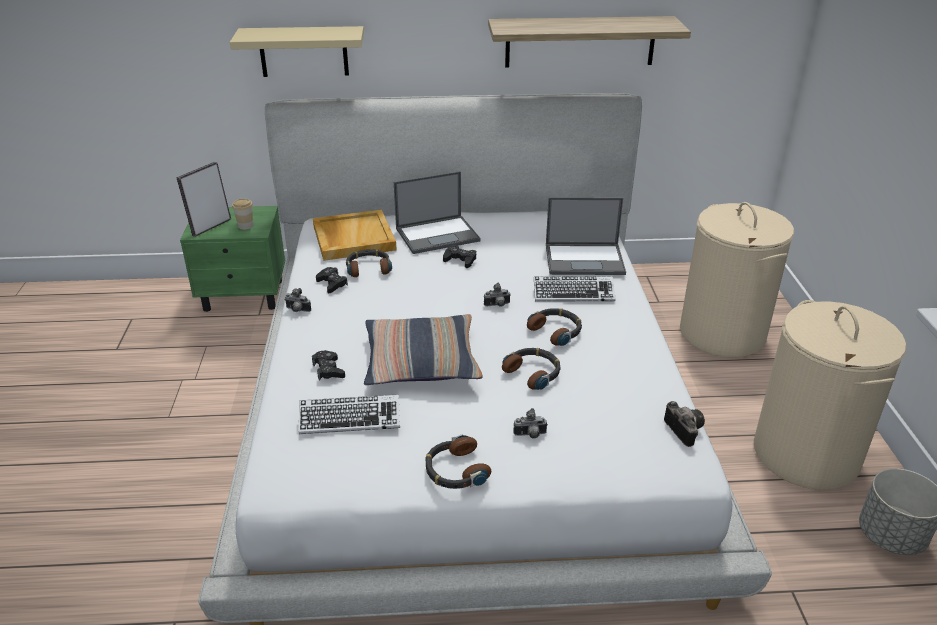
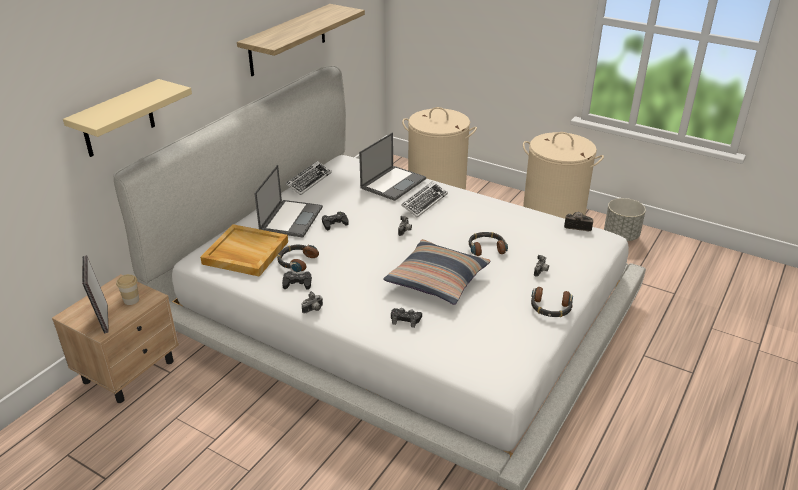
camera: 55 degrees left, 0 degrees up
green nightstand [180,206,285,312] -> beige nightstand [52,274,179,403]
keyboard [299,394,400,434] -> keyboard moved to [285,161,332,195]
headphones [527,308,582,346] -> none

